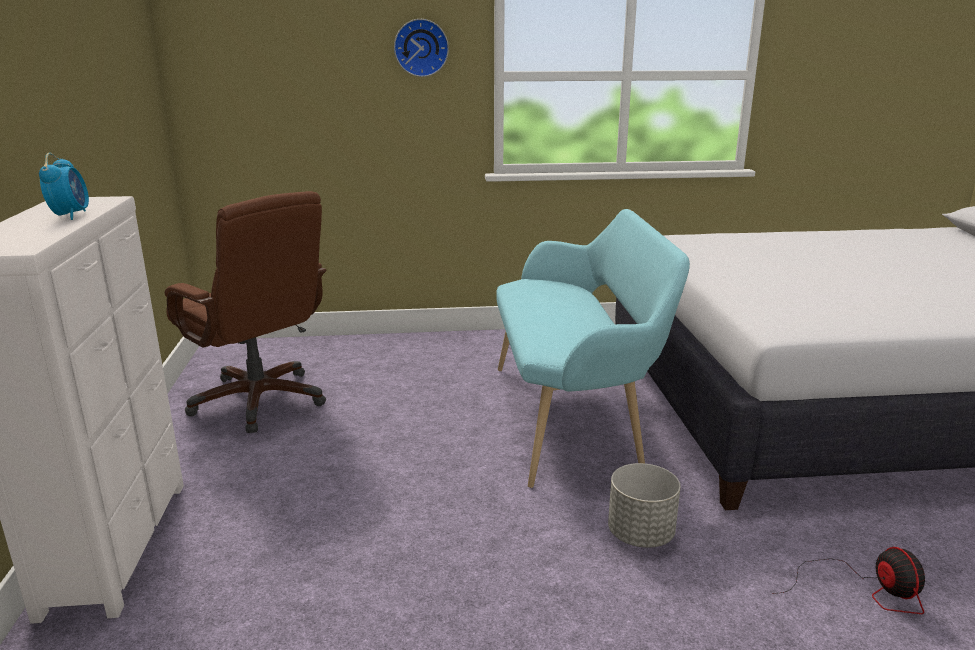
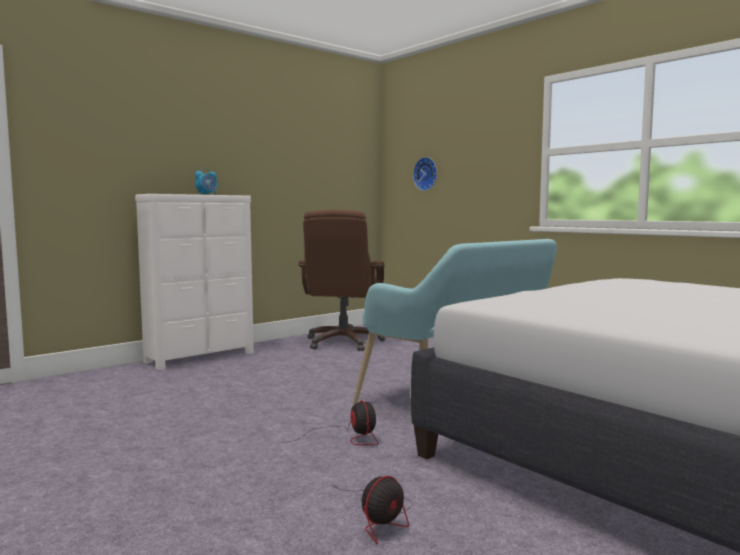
camera: 55 degrees right, 15 degrees down
wall clock [394,19,449,77] -> wall clock moved to [413,157,437,191]
grey planter [608,463,680,548] -> fan [281,400,378,445]

